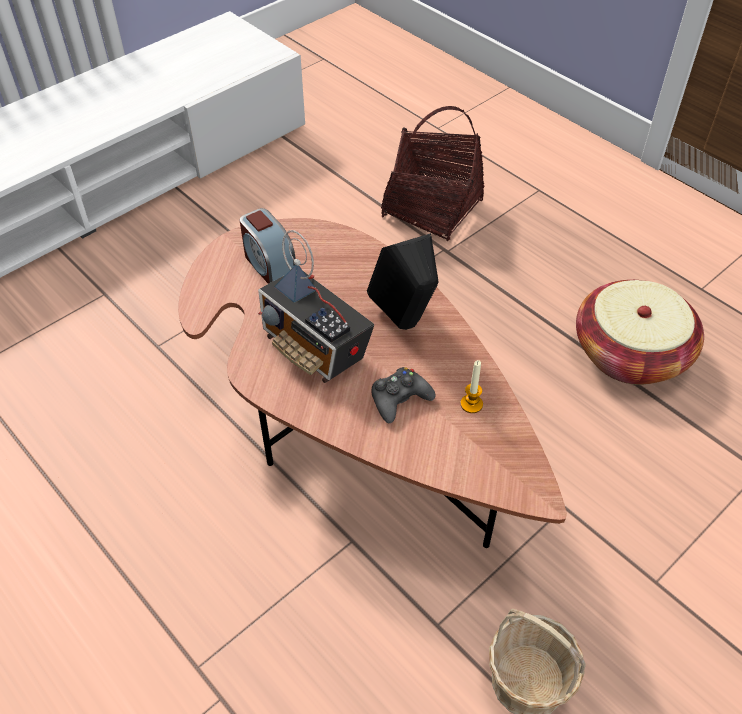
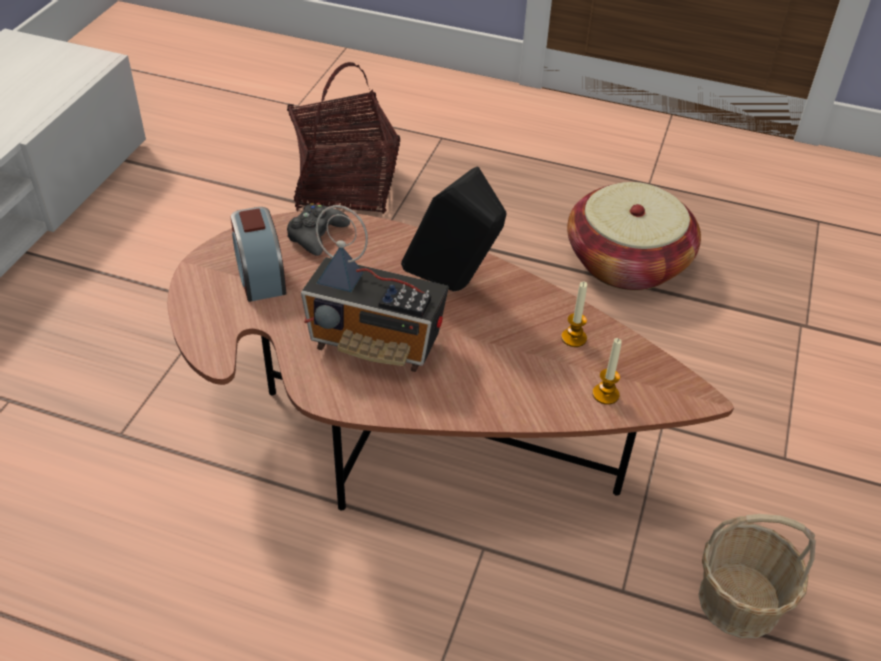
camera: 30 degrees left, 5 degrees down
alarm clock [240,208,296,284] -> alarm clock turned 45 degrees clockwise [231,207,286,302]
black game controller [371,367,435,423] -> black game controller moved to [287,203,350,256]
none -> candle [592,338,622,405]

